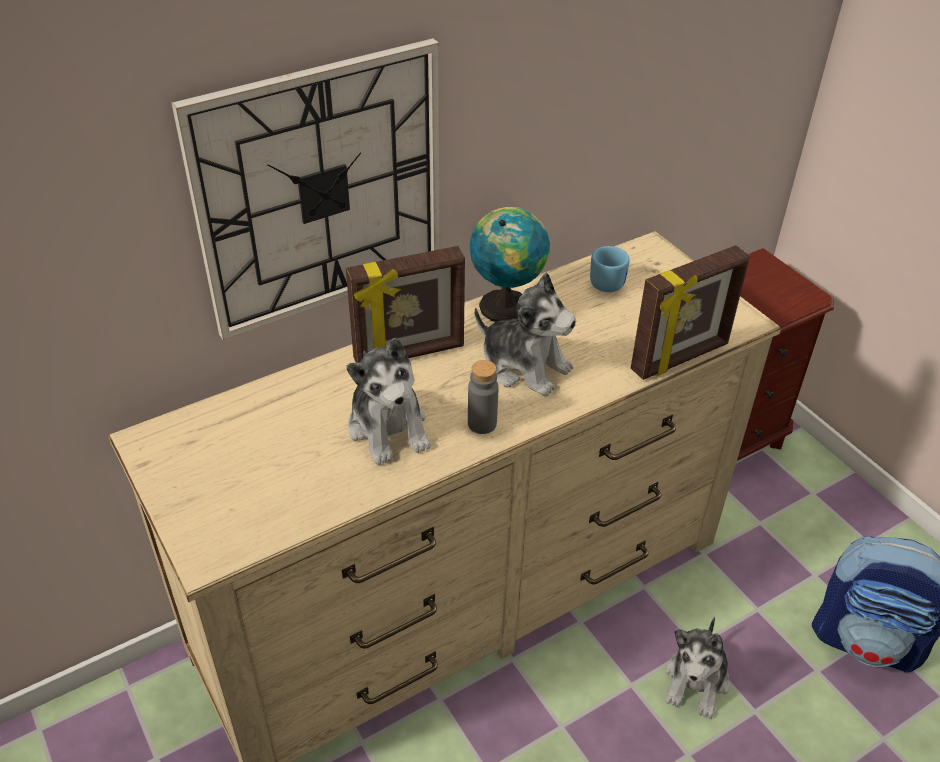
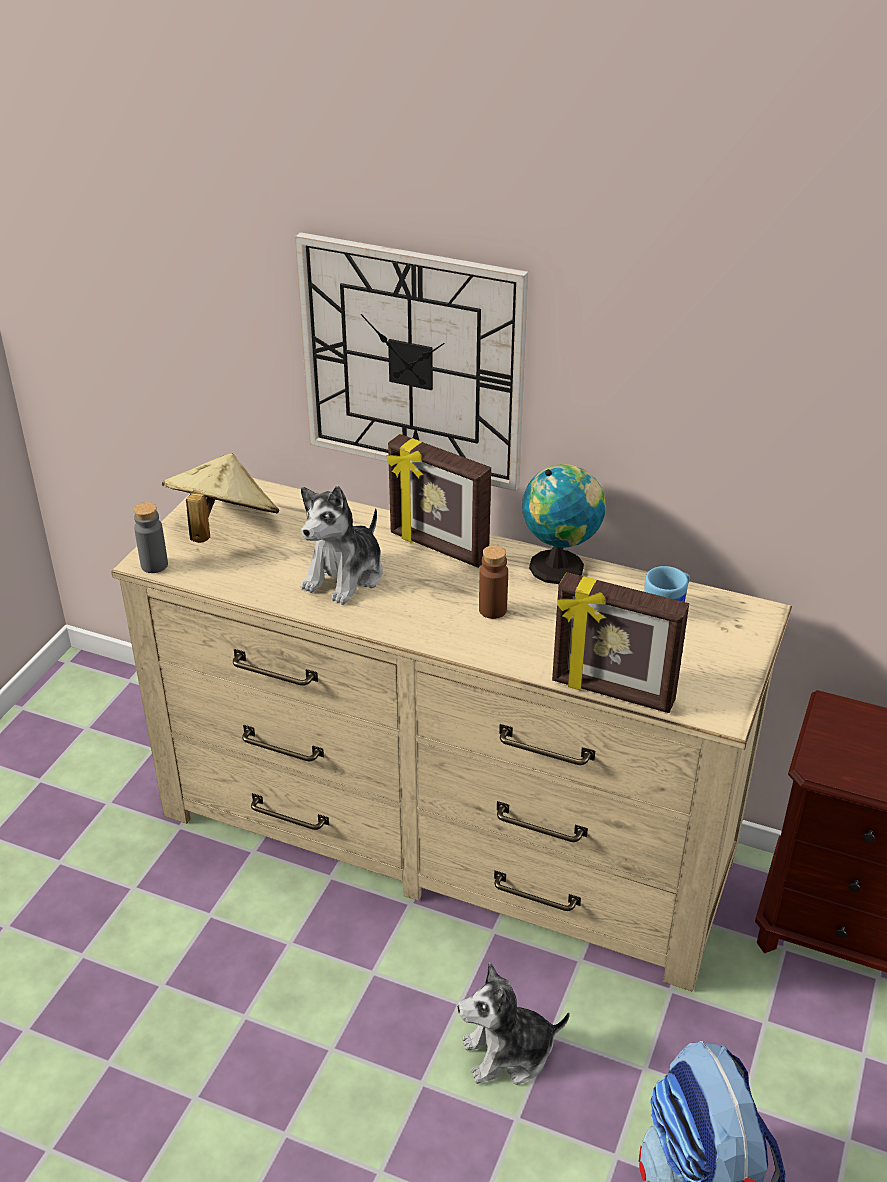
camera: 55 degrees right, 5 degrees down
grey bottle [468,360,499,434] -> grey bottle moved to [134,502,168,573]
plush toy [475,273,576,397] -> brown bottle [479,545,508,619]
none -> beige hat [162,453,279,543]

